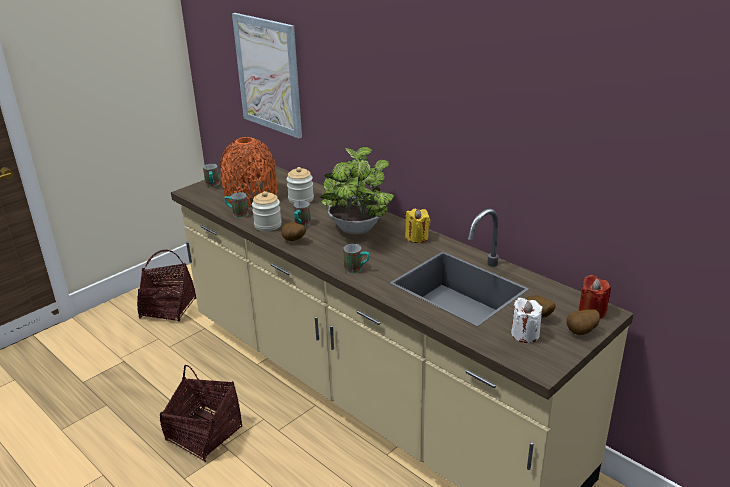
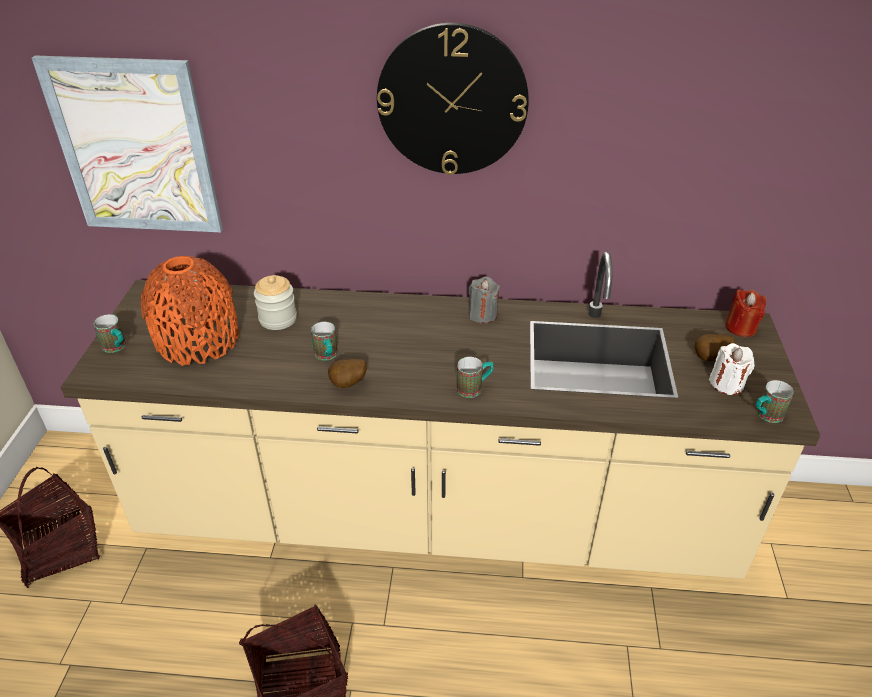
camera: 40 degrees left, 10 degrees up
mug [224,192,249,218] -> mug moved to [756,380,794,423]
jar [252,191,282,231] -> none
potted plant [320,147,394,234] -> none
yellow candle [405,209,430,243] -> grey candle [468,277,500,323]
potato [566,309,600,335] -> none
none -> wall clock [377,23,529,175]

